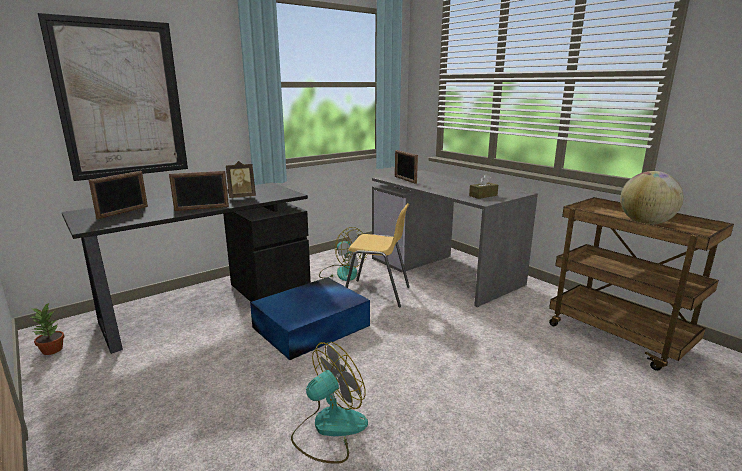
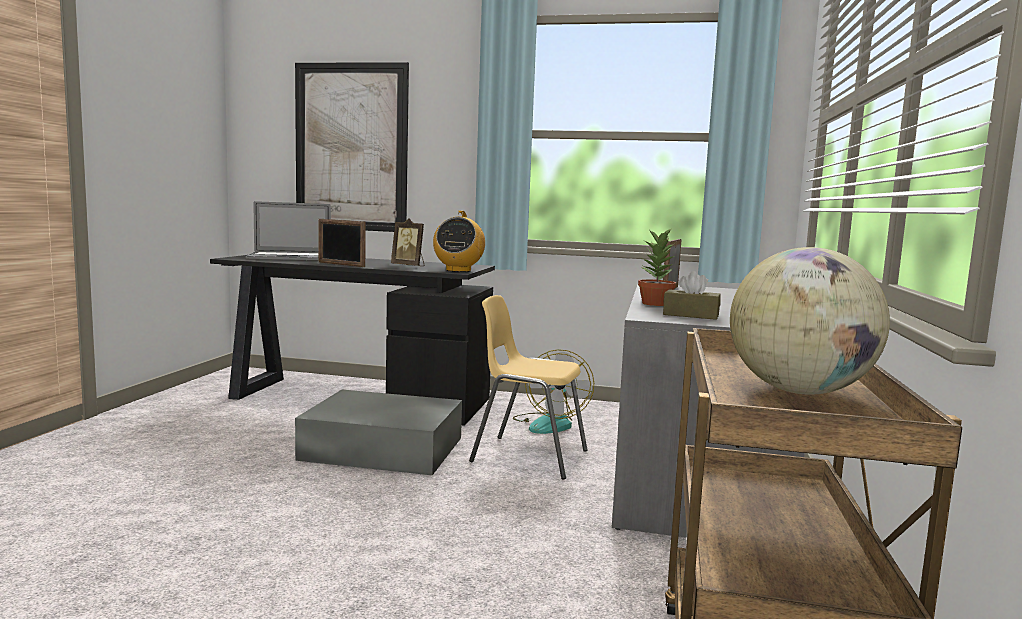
camera: 50 degrees right, 10 degrees down
potted plant [31,302,64,355] -> potted plant moved to [638,227,676,306]
picture frame [89,171,148,219] -> laptop [246,201,331,261]
blue storage box [250,277,370,360] -> grey storage box [295,390,462,475]
fan [291,342,368,464] -> none
yellow chair [345,203,410,307] -> yellow chair turned 135 degrees clockwise [469,295,587,480]
none -> radio [433,211,485,272]

